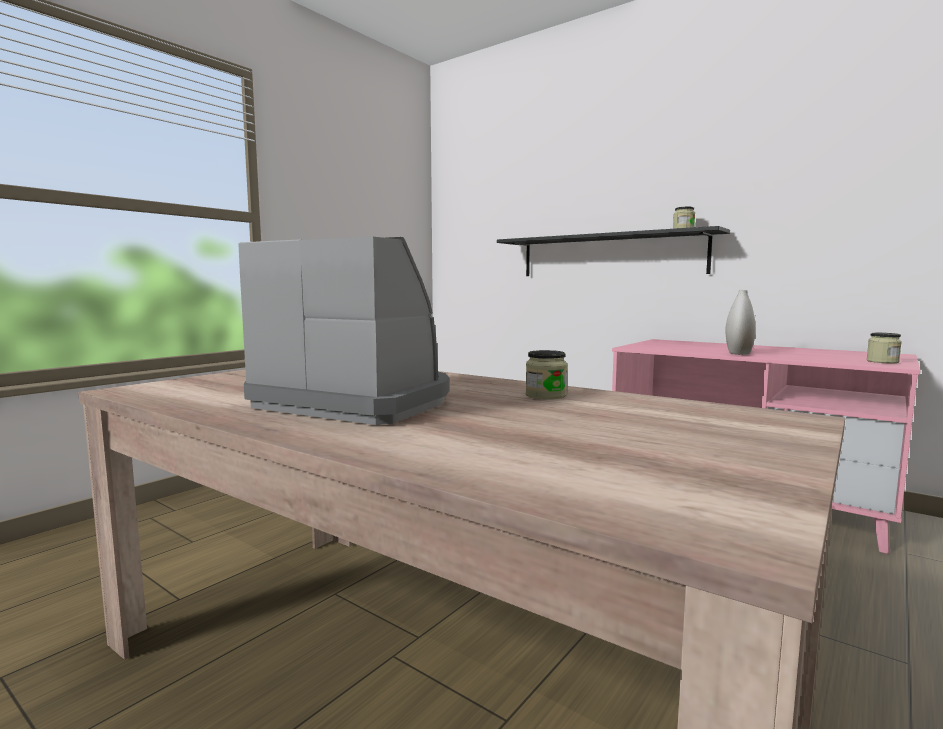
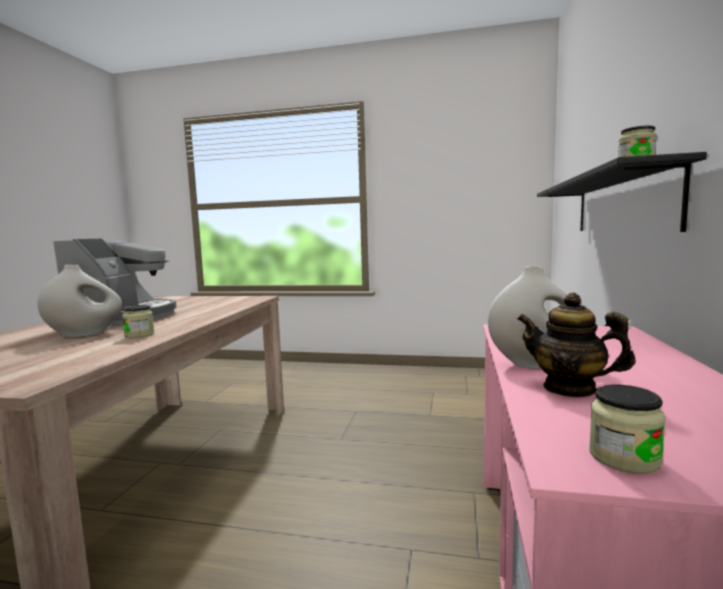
camera: 65 degrees right, 0 degrees up
none -> white vase [38,265,122,337]
none -> teapot [517,293,635,397]

